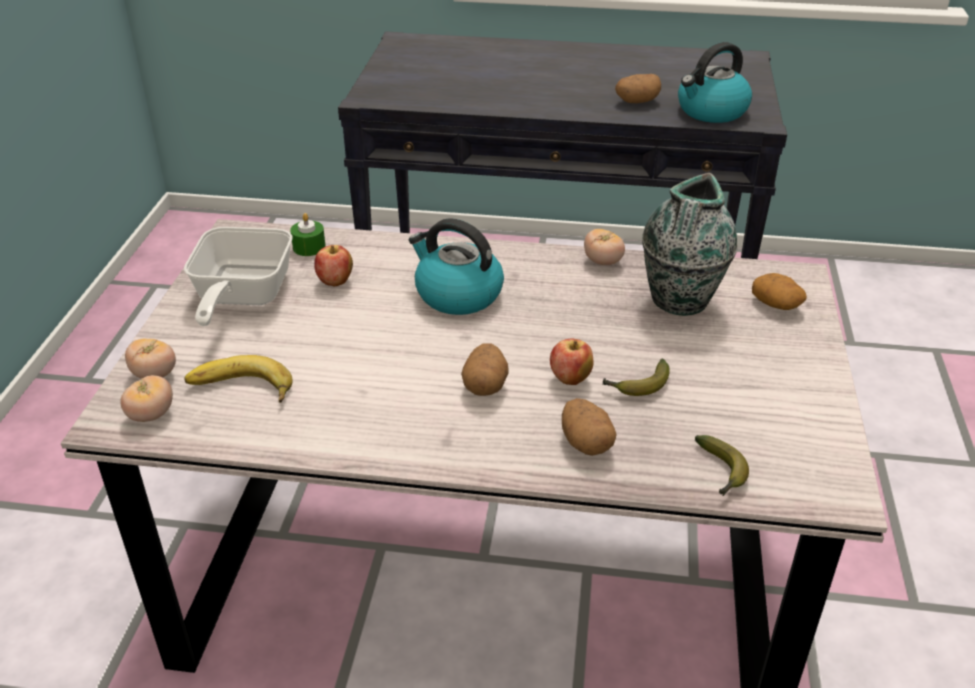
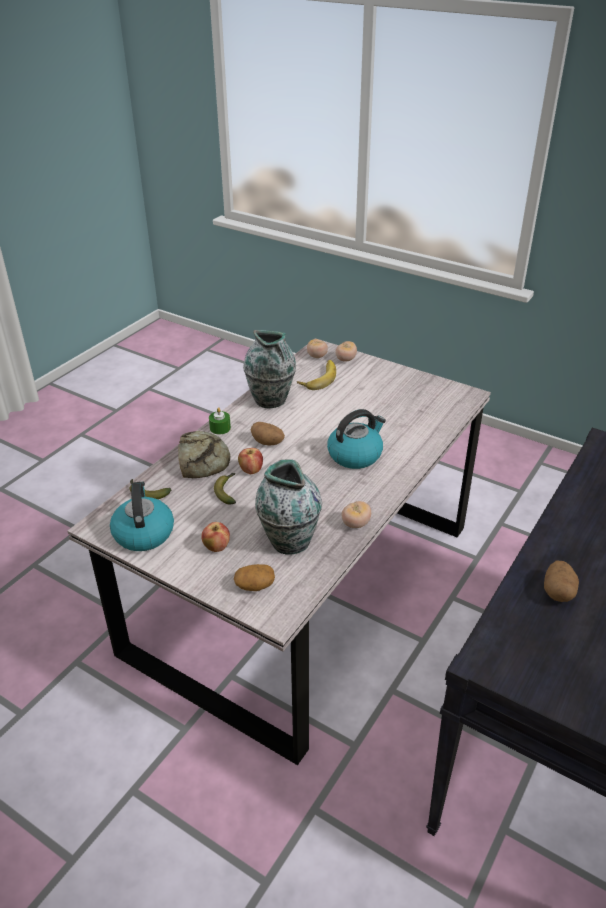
camera: 115 degrees right, 0 degrees up
frying pan [184,227,293,326] -> none
green candle [290,213,326,256] -> green candle moved to [209,407,231,434]
apple [314,245,353,286] -> apple moved to [201,522,230,552]
potato [562,398,617,456] -> bread [178,431,230,478]
kettle [678,42,752,123] -> kettle moved to [110,481,174,551]
none -> vase [243,330,296,408]

